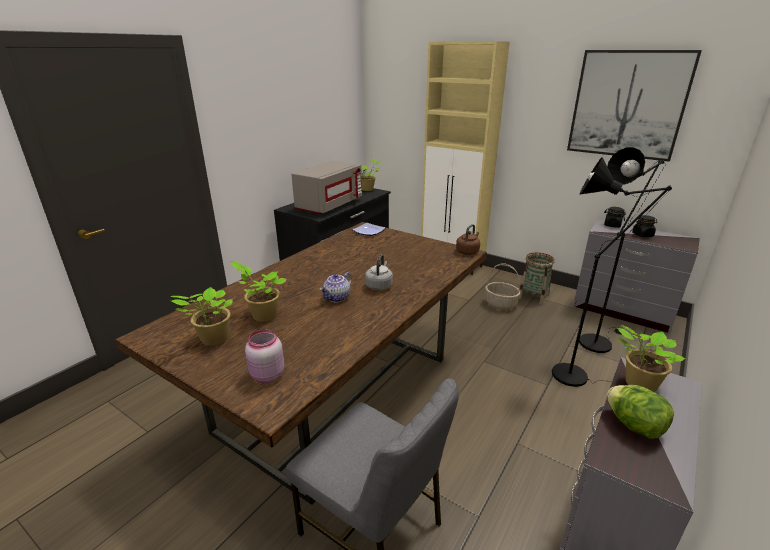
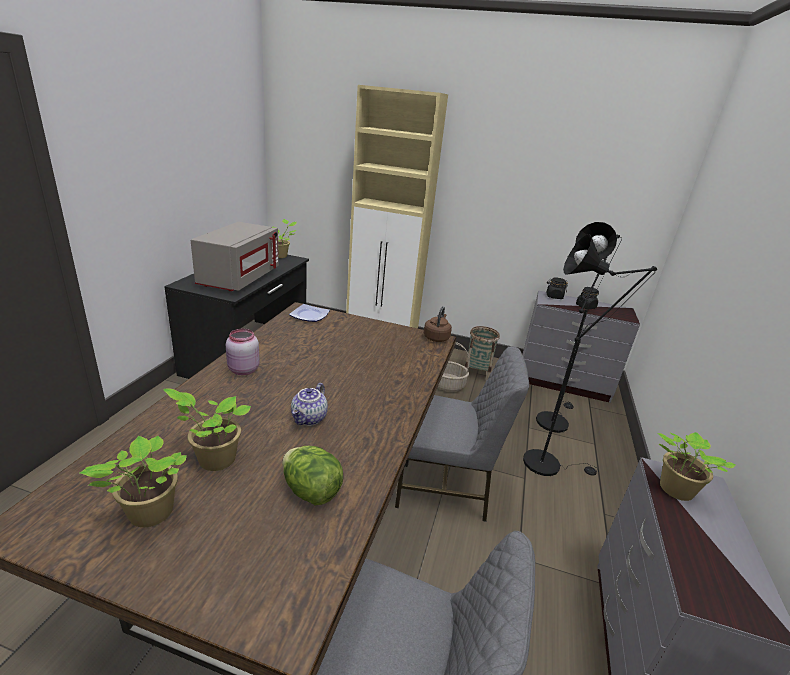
camera: 20 degrees left, 0 degrees up
pink jar [245,330,284,383] -> pink jar moved to [226,329,259,375]
grey kettle [365,254,393,291] -> none
picture [567,50,702,162] -> none
lettuce [607,385,674,439] -> lettuce moved to [282,446,344,505]
none -> grey chair [395,346,529,522]

